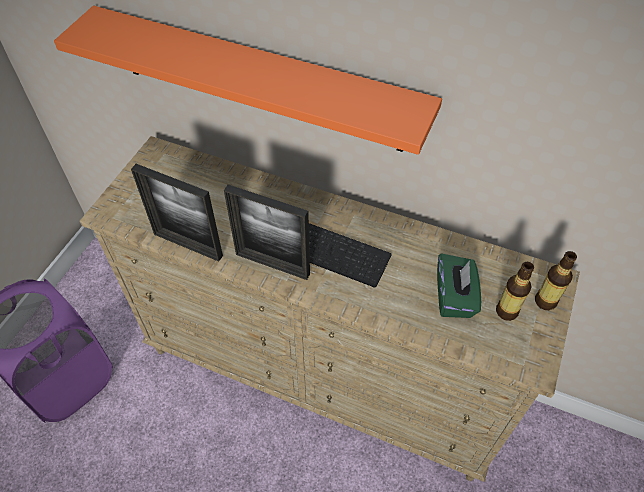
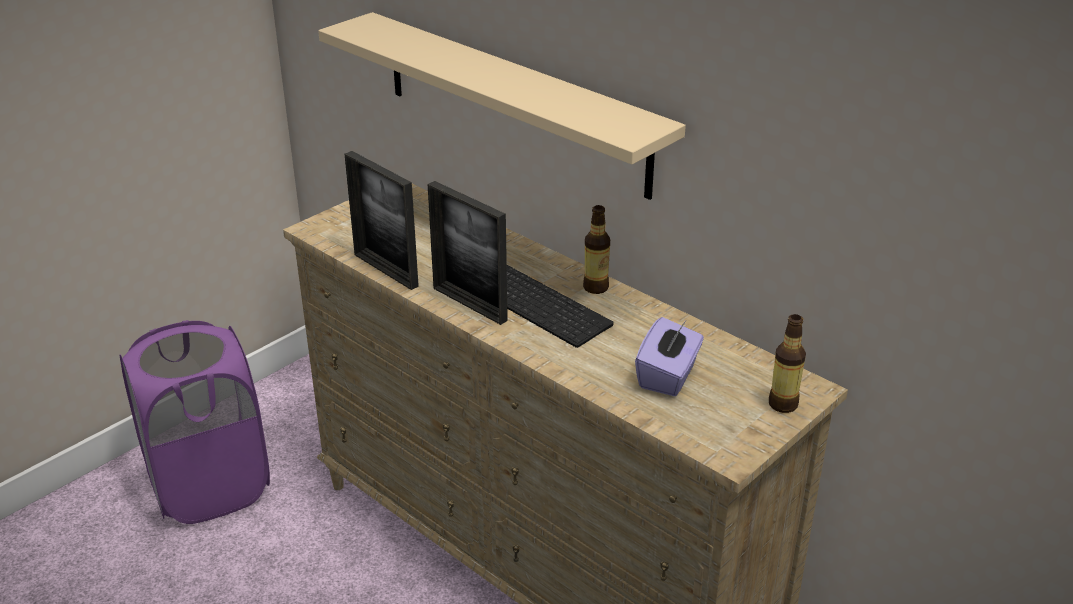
camera: 20 degrees right, 20 degrees down
orange shelf [54,6,442,155] -> beige shelf [318,12,686,200]
green tissue box [437,253,481,318] -> purple tissue box [635,317,704,396]
bottle [496,262,534,321] -> bottle moved to [583,205,610,294]

